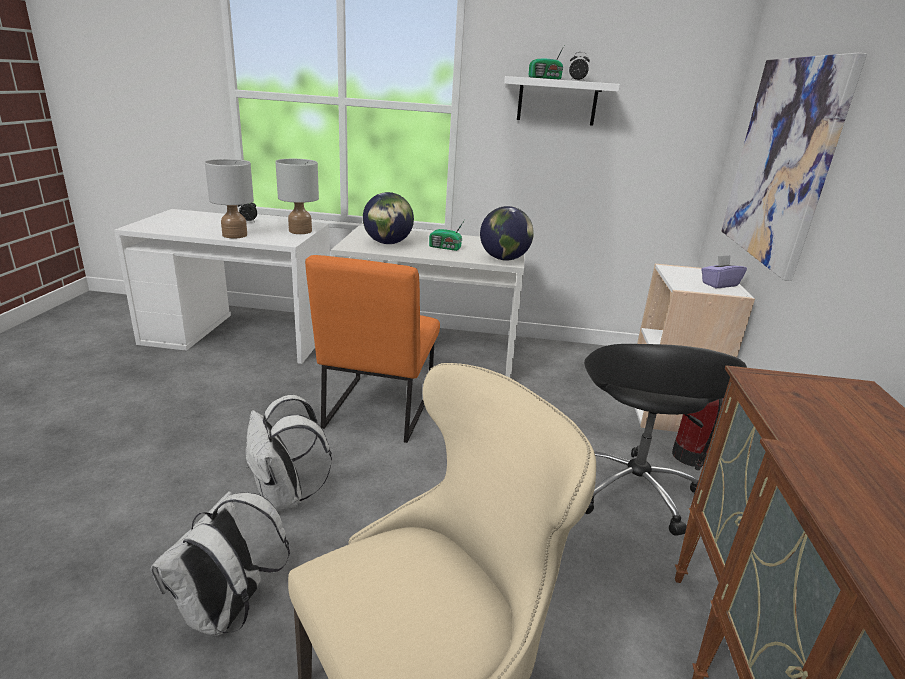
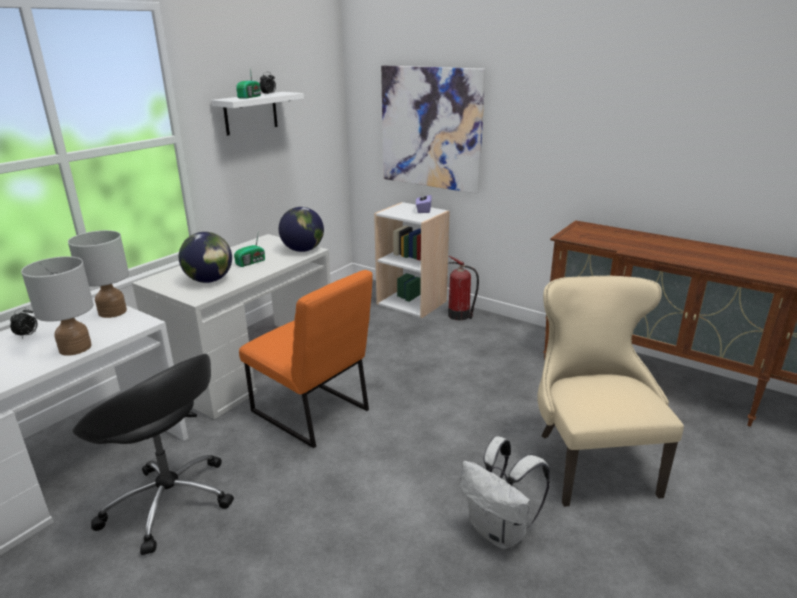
camera: 60 degrees left, 0 degrees up
white backpack [246,395,332,511] -> none
black office chair [584,344,747,536] -> black office chair moved to [73,354,234,555]

